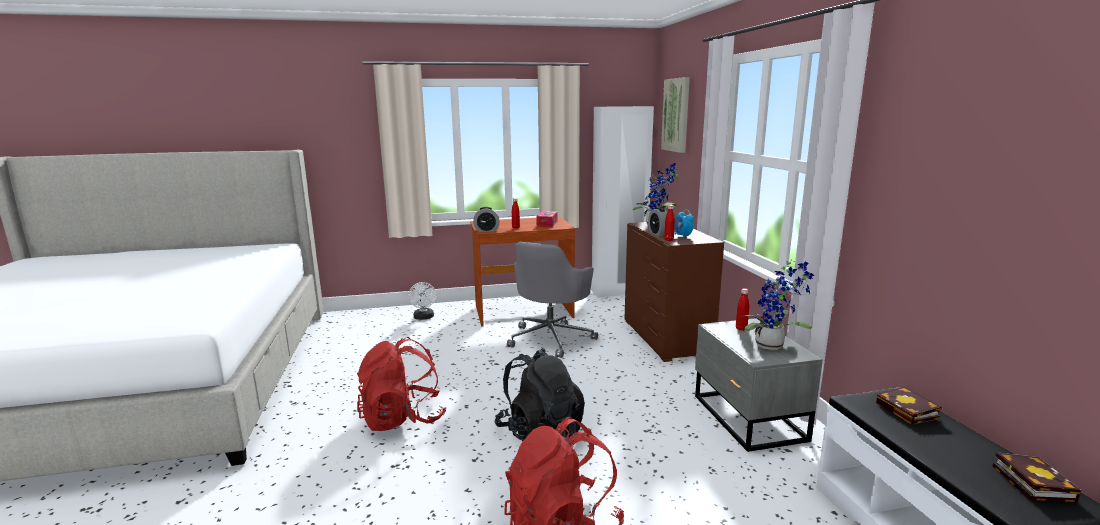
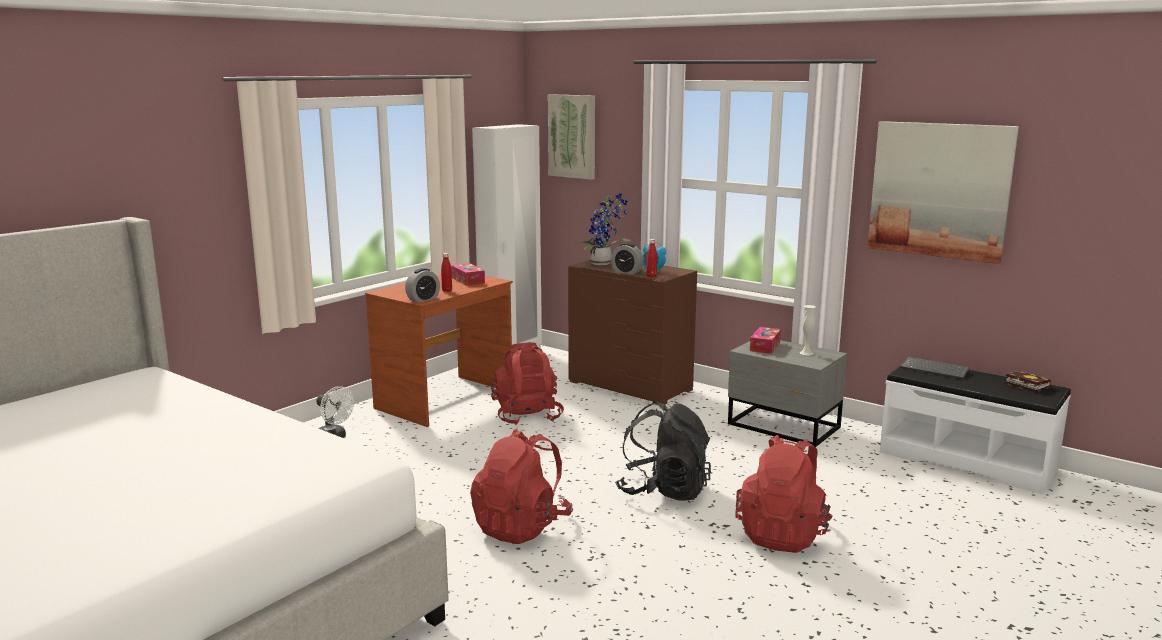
camera: 40 degrees left, 0 degrees up
grey office chair [507,242,598,358] -> red backpack [491,342,564,425]
red bottle [736,289,749,331] -> tissue box [750,327,781,354]
potted plant [740,259,814,350] -> white vase [799,305,816,355]
book [876,387,942,425] -> keyboard [900,356,970,379]
none -> picture [868,121,1019,264]

